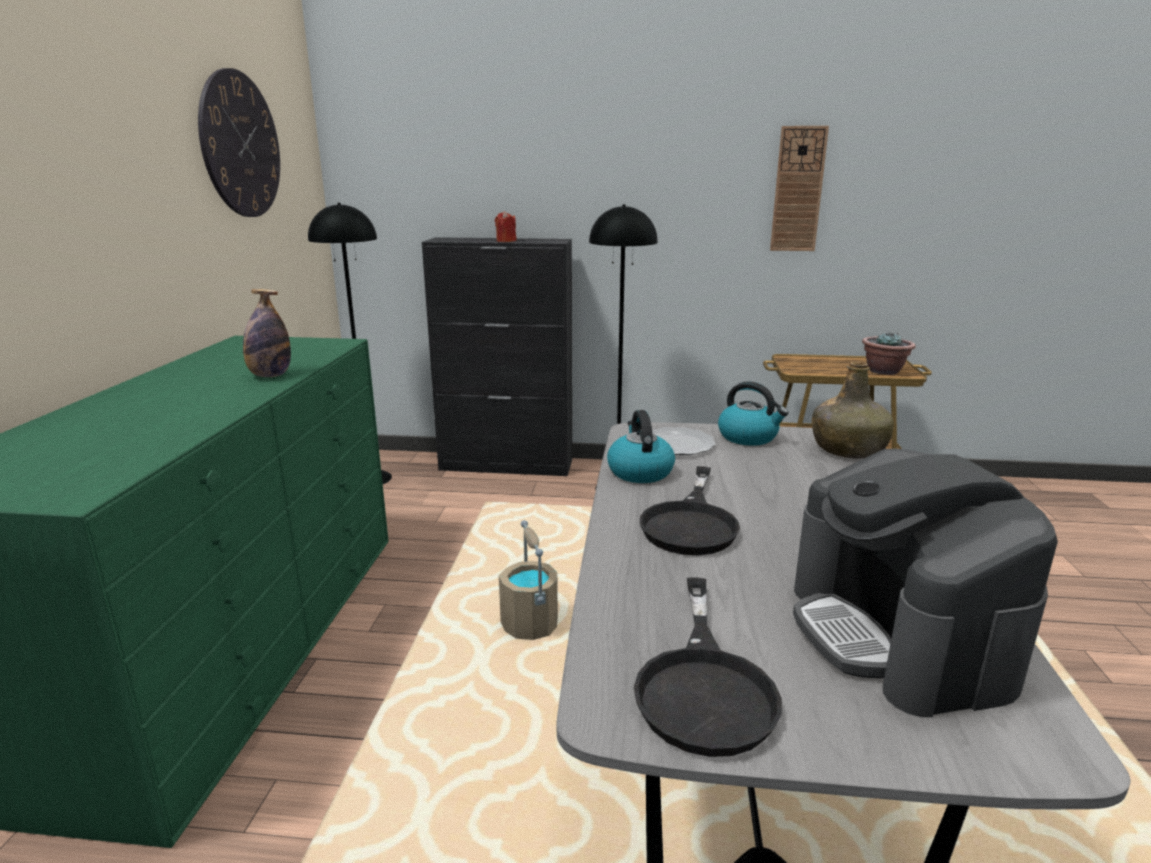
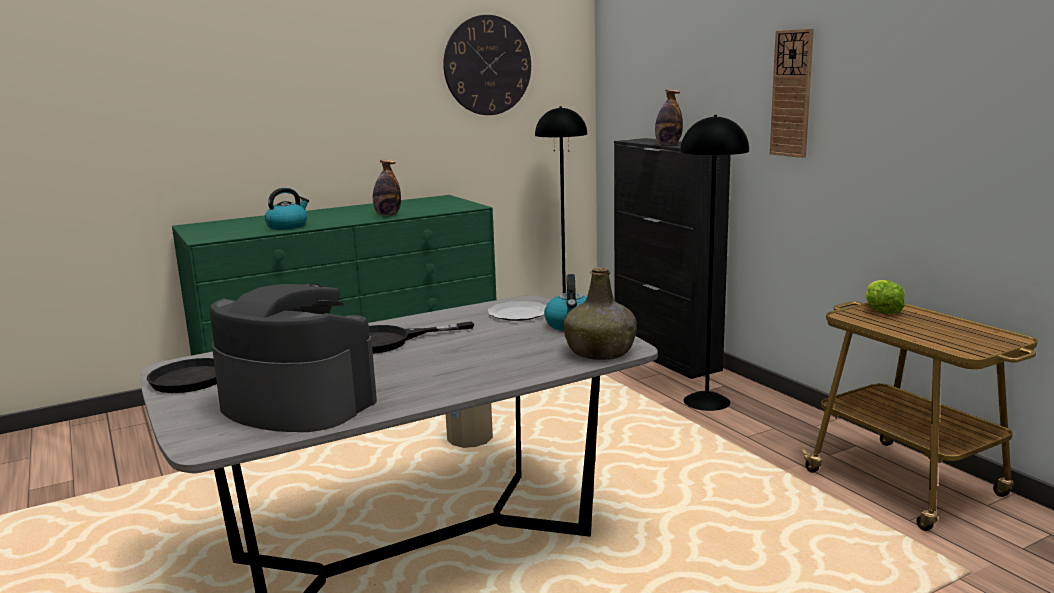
camera: 55 degrees right, 5 degrees down
red candle [495,211,516,242] -> bottle [655,89,683,145]
kettle [607,410,675,483] -> kettle moved to [265,188,309,230]
wall clock [770,126,829,251] -> wall clock moved to [770,29,814,158]
coffee machine [793,449,1058,717] -> coffee machine turned 75 degrees clockwise [209,284,377,432]
potted plant [862,331,916,375] -> none
none -> lettuce [865,280,905,314]

